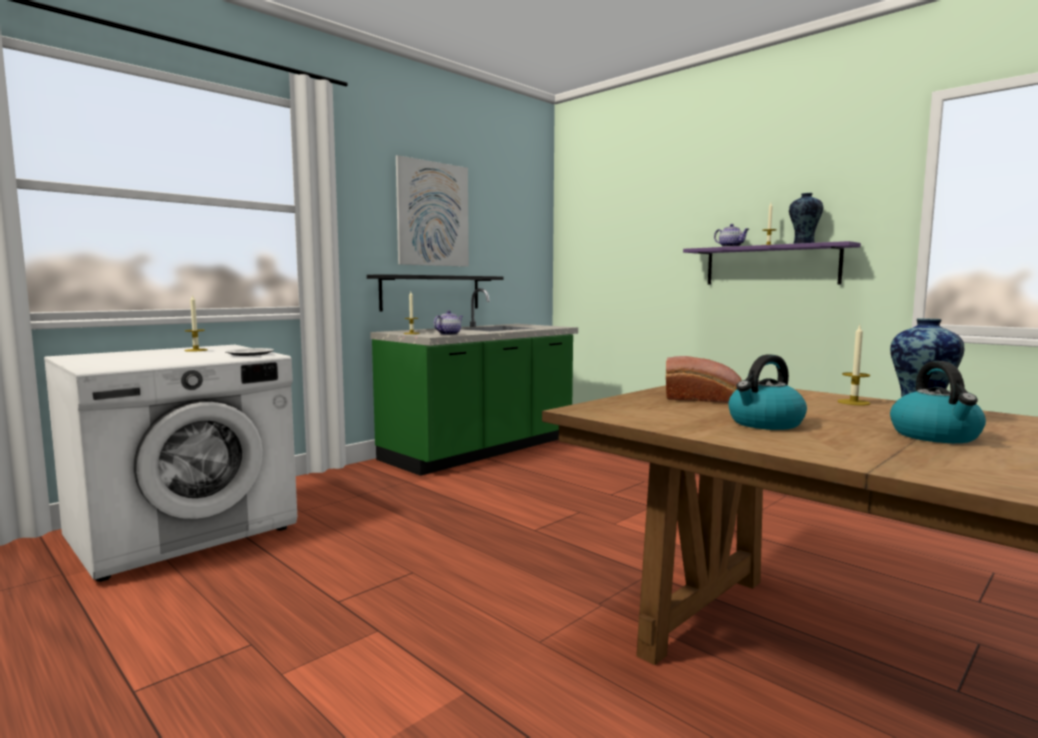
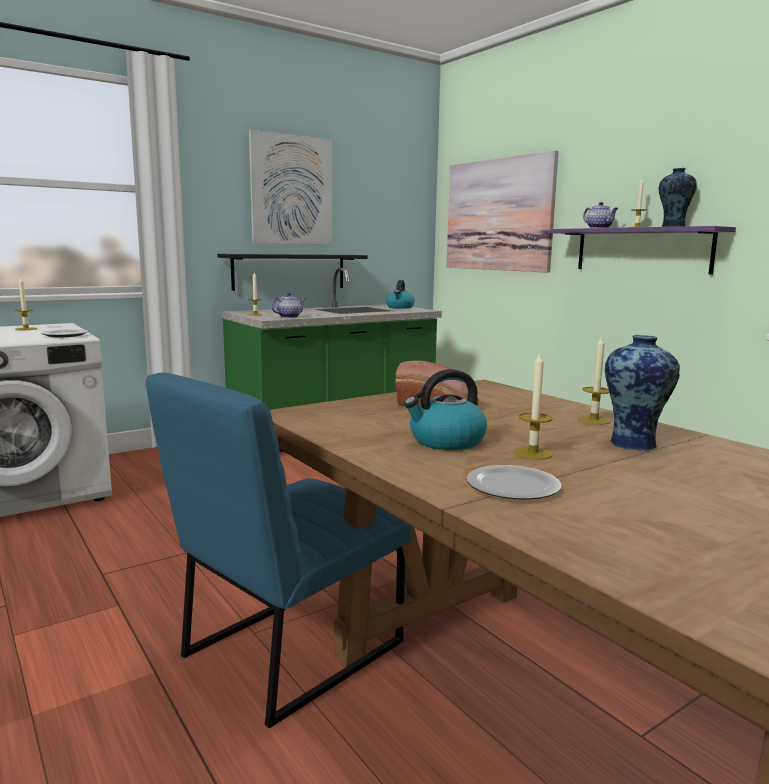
camera: 10 degrees right, 5 degrees up
kettle [890,361,986,443] -> kettle moved to [386,280,415,309]
none -> blue chair [146,372,412,728]
none -> picture [447,150,559,273]
none -> plate [466,465,561,500]
none -> candle [514,353,553,460]

